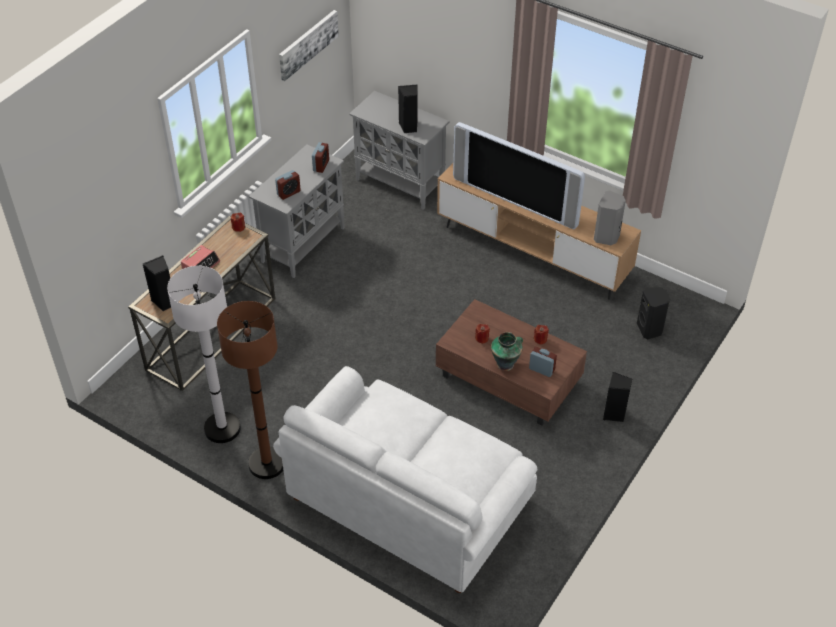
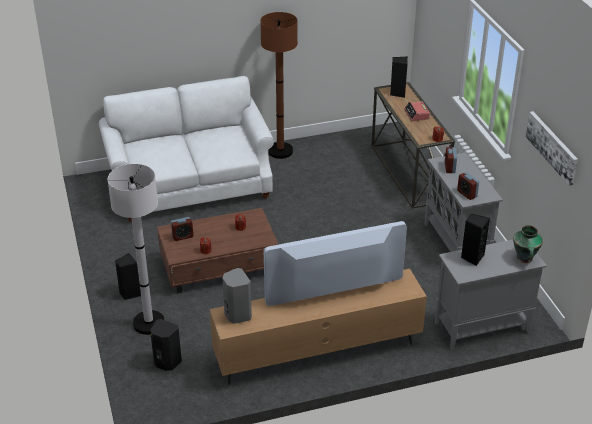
camera: 130 degrees right, 10 degrees down
white floor lamp [167,266,241,443] -> white floor lamp moved to [108,164,165,335]
vase [491,332,523,371] -> vase moved to [513,225,543,263]

